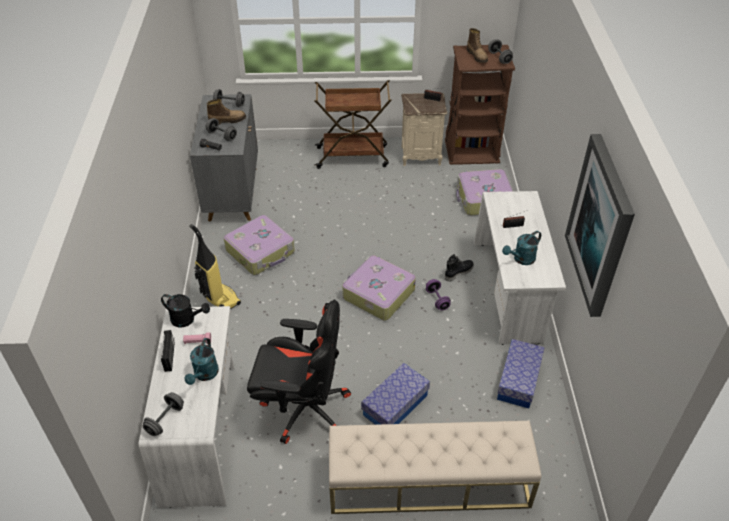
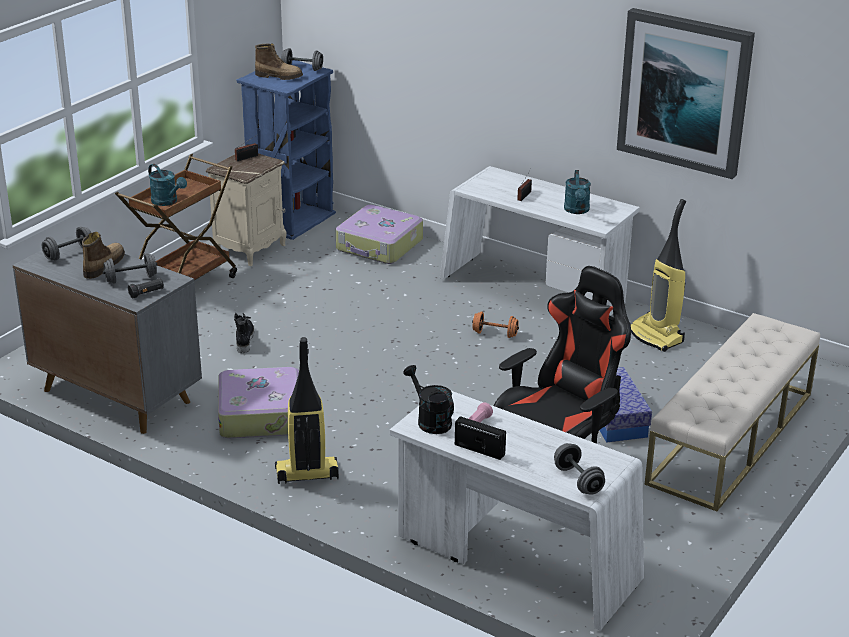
camera: 55 degrees left, 15 degrees down
black watering can [161,294,210,327] -> black watering can turned 90 degrees counterclockwise [403,365,454,434]
turquoise watering can [184,338,219,385] -> turquoise watering can moved to [148,164,187,206]
suitcase [342,255,416,320] -> none
purple dumbbell [426,279,451,310] -> orange dumbbell [472,312,519,338]
brown bookcase [445,45,515,165] -> blue bookcase [237,60,336,240]
black boot [445,254,474,282] -> black boot moved to [234,313,254,353]
storage box [497,339,545,408] -> vacuum cleaner [630,199,686,352]

